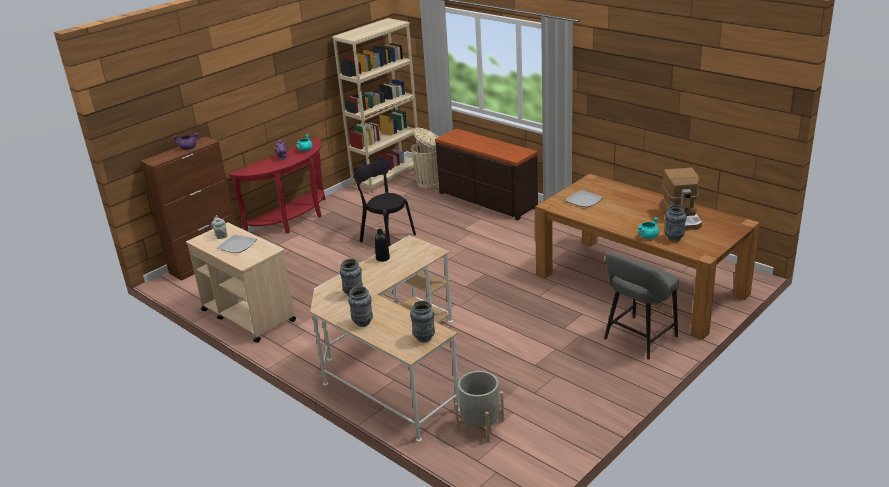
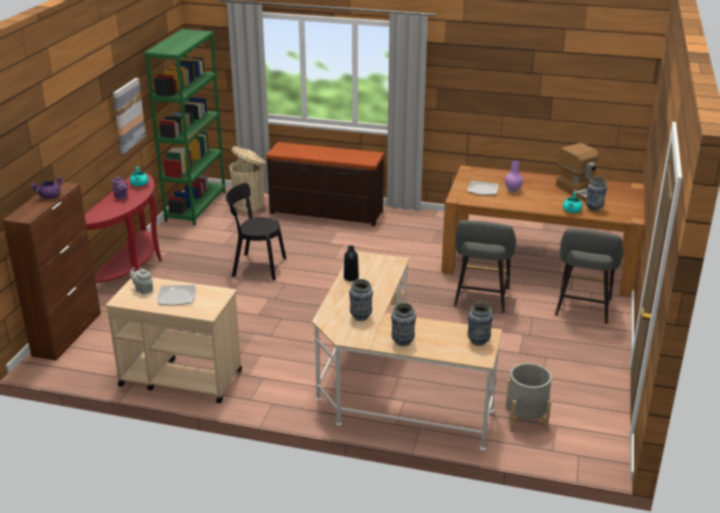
camera: 30 degrees left, 0 degrees up
beige bookcase [332,18,419,193] -> green bookcase [144,29,226,225]
none -> picture [113,78,146,154]
none -> grey stool [454,220,516,313]
none -> purple vase [505,160,523,192]

